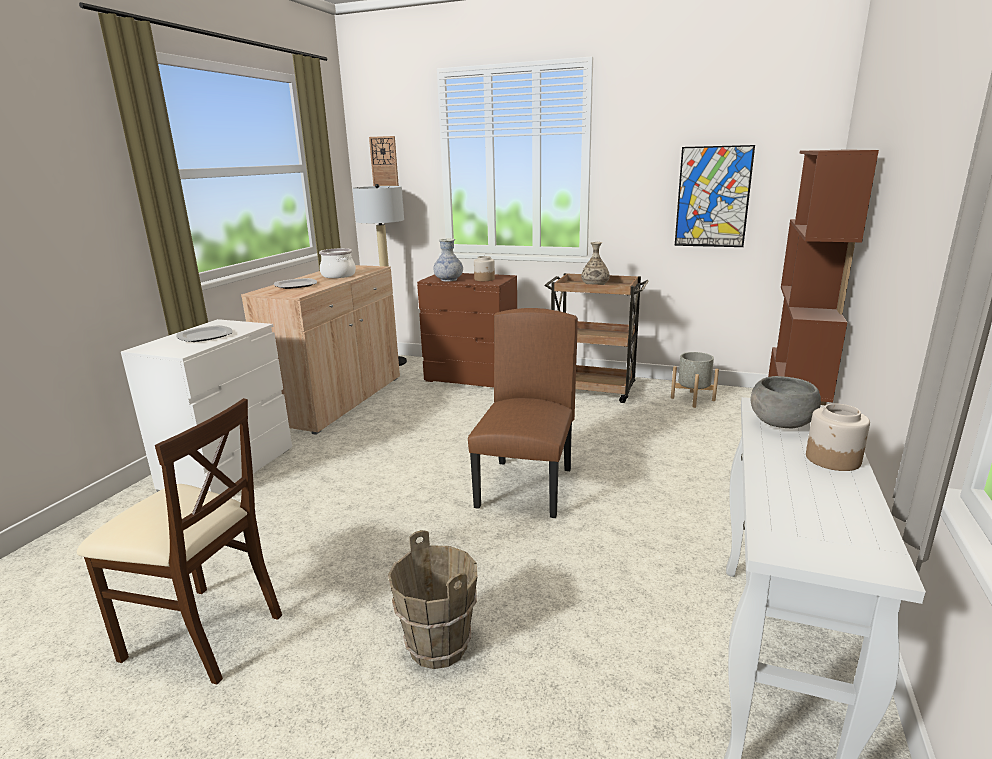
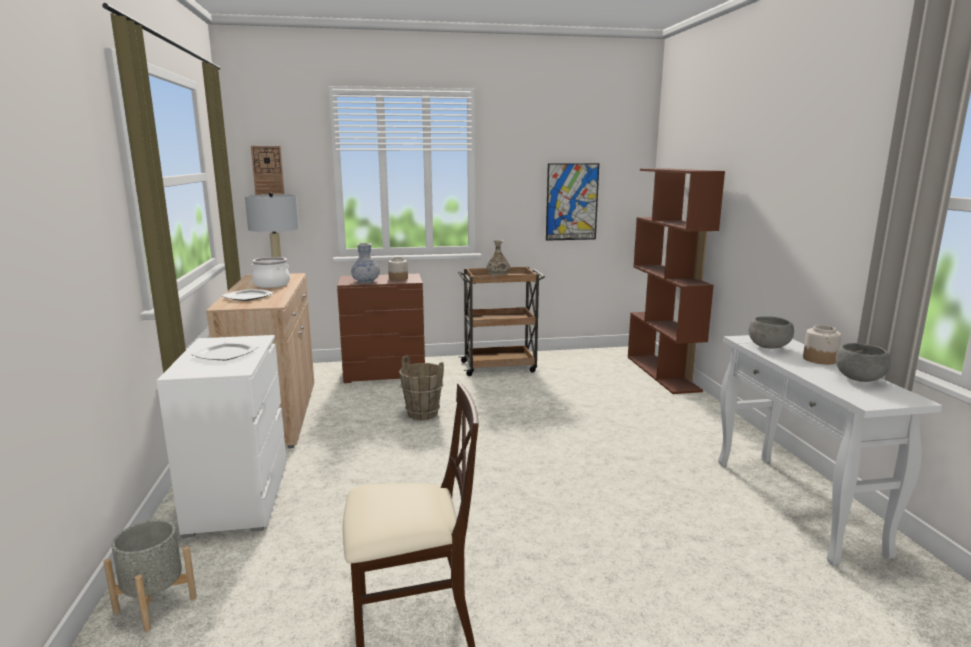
camera: 30 degrees left, 5 degrees down
brown bucket [388,530,477,669] -> brown bucket moved to [399,355,444,420]
brown chair [468,308,578,518] -> none
grey planter [671,352,719,408] -> grey planter moved to [103,520,197,632]
none -> grey bowl [836,343,891,382]

